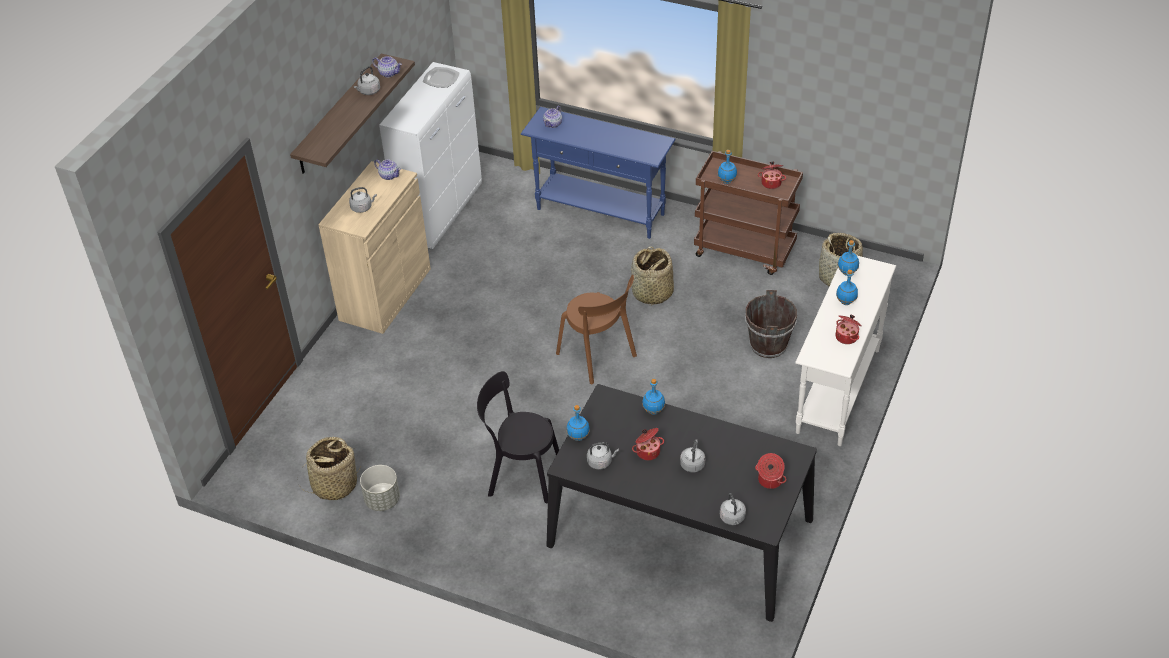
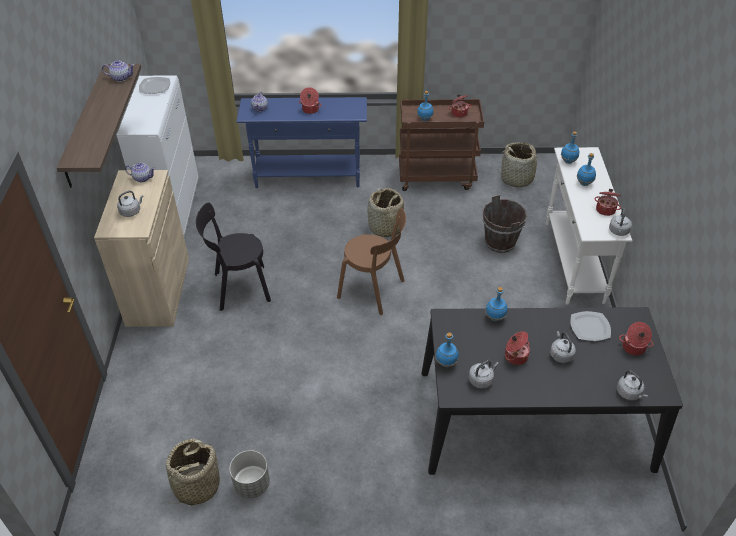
camera: 25 degrees left, 0 degrees up
grey kettle [354,66,380,95] -> grey kettle moved to [609,208,632,236]
black chair [477,371,559,503] -> black chair moved to [196,203,271,311]
none -> cooking pot [299,87,321,114]
none -> plate [571,311,611,341]

